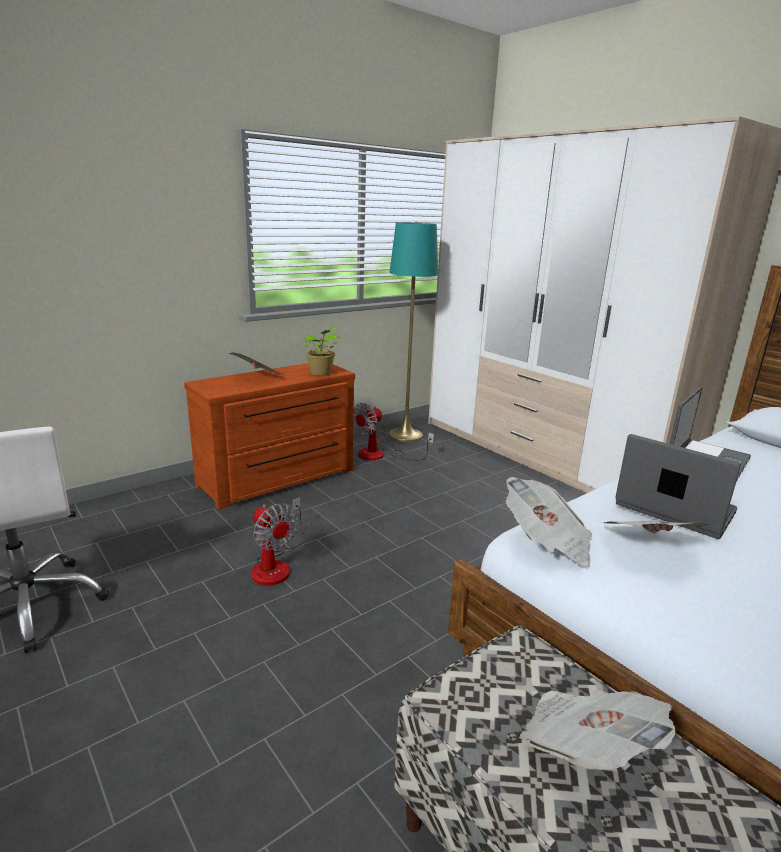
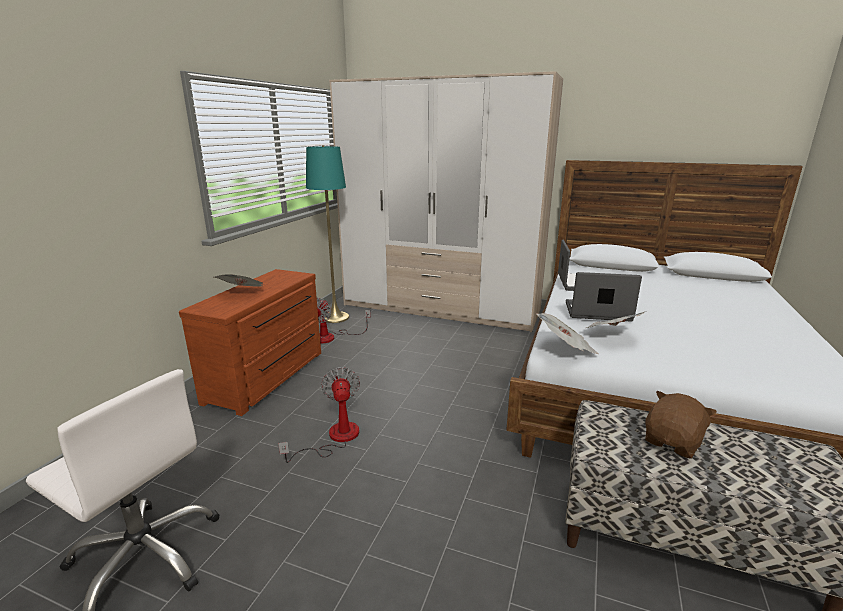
camera: 30 degrees left, 0 degrees up
fan [251,497,305,586] -> fan turned 120 degrees counterclockwise [278,367,360,463]
potted plant [302,326,341,376] -> none
newspaper [519,690,676,769] -> brown plush toy [645,391,717,459]

